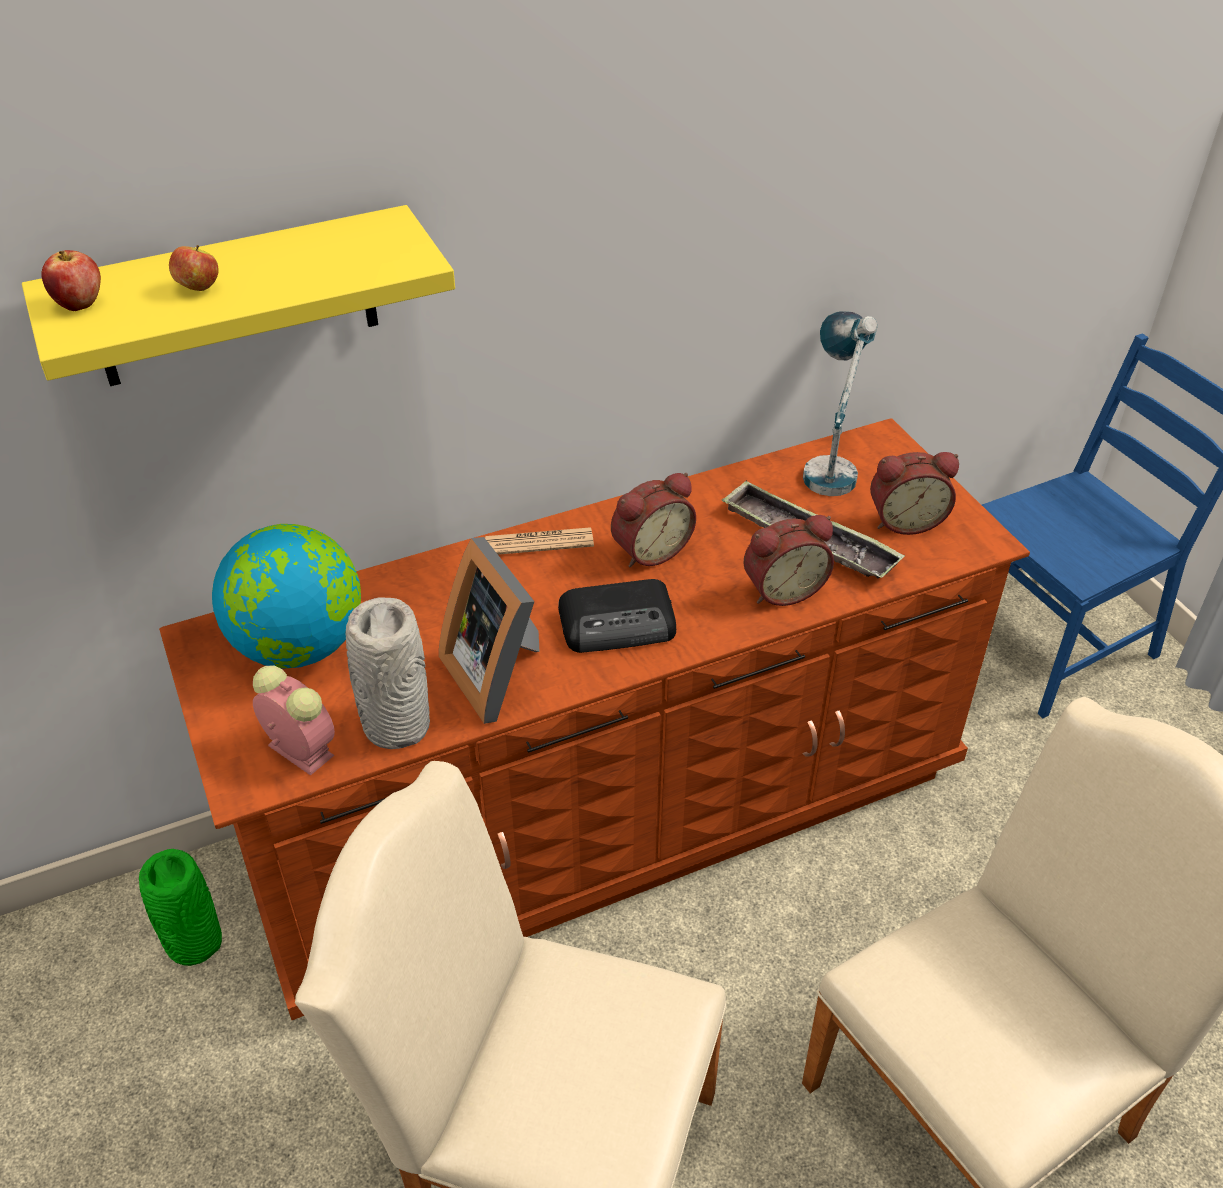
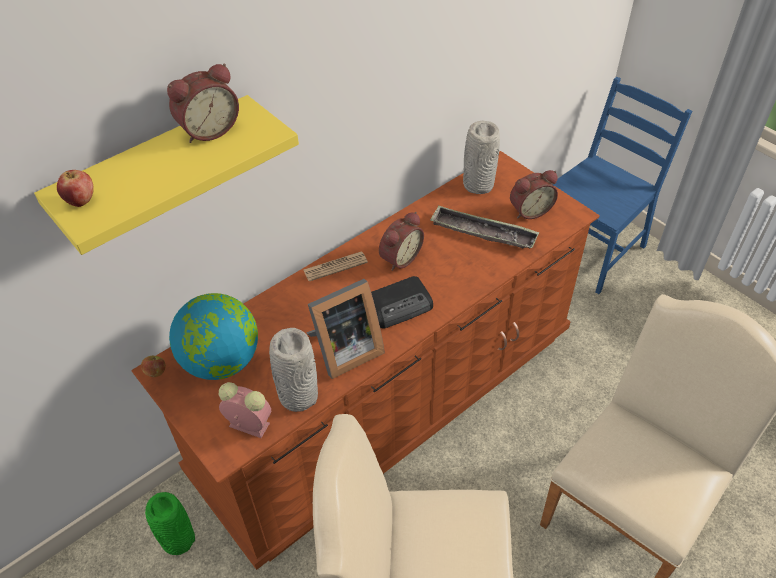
camera: 15 degrees left, 5 degrees up
apple [169,245,218,291] -> apple moved to [141,356,166,377]
picture frame [439,537,540,724] -> picture frame turned 75 degrees counterclockwise [306,279,385,379]
alarm clock [743,515,834,606] -> alarm clock moved to [167,63,239,143]
table lamp [803,311,877,496] -> grey vase [463,121,500,194]

